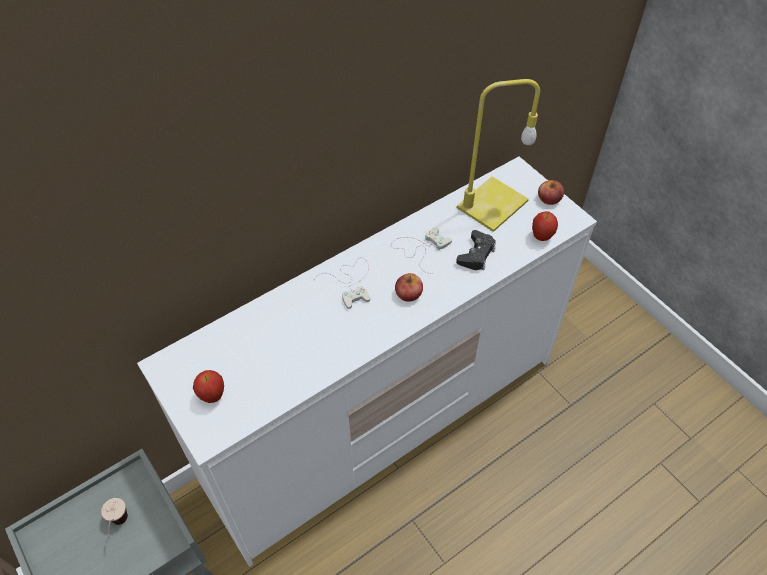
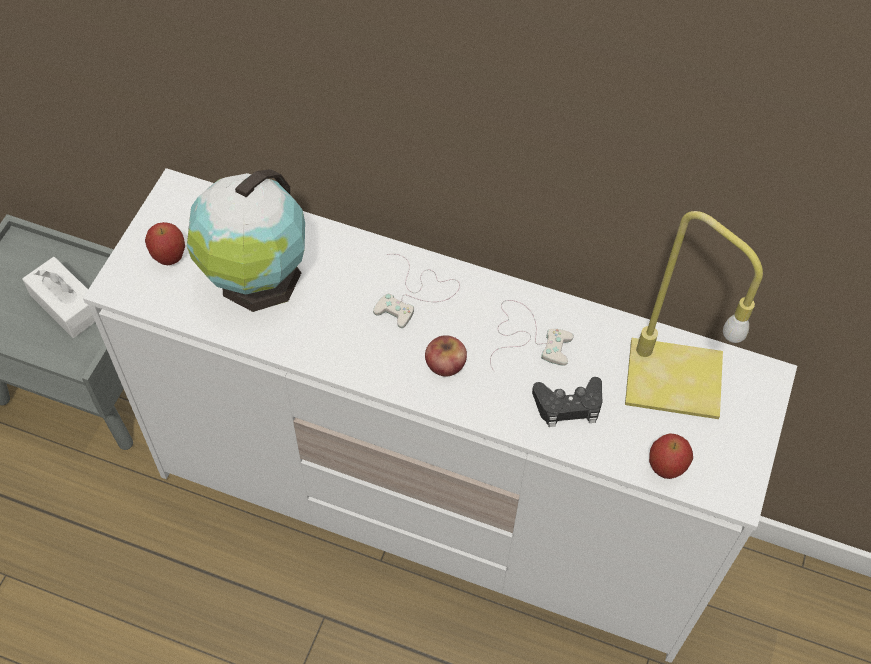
camera: 55 degrees right, 5 degrees up
cup [101,498,128,535] -> white tissue box [22,257,95,338]
apple [538,180,564,205] -> none
none -> globe [187,169,305,312]

